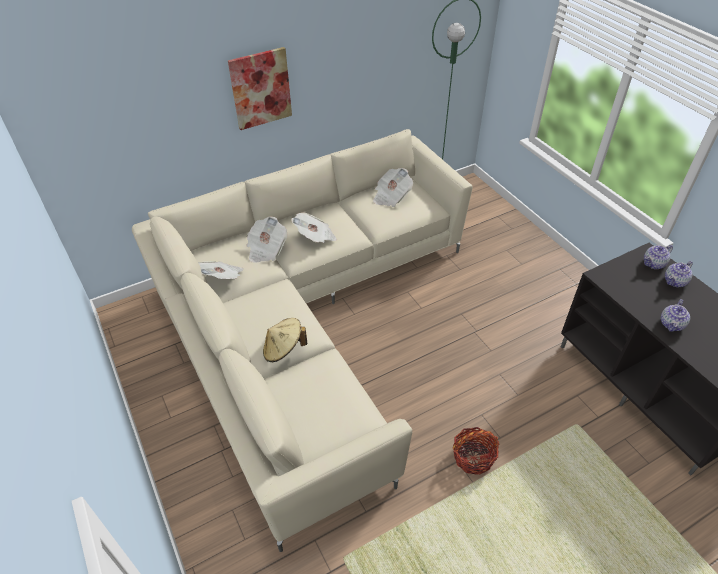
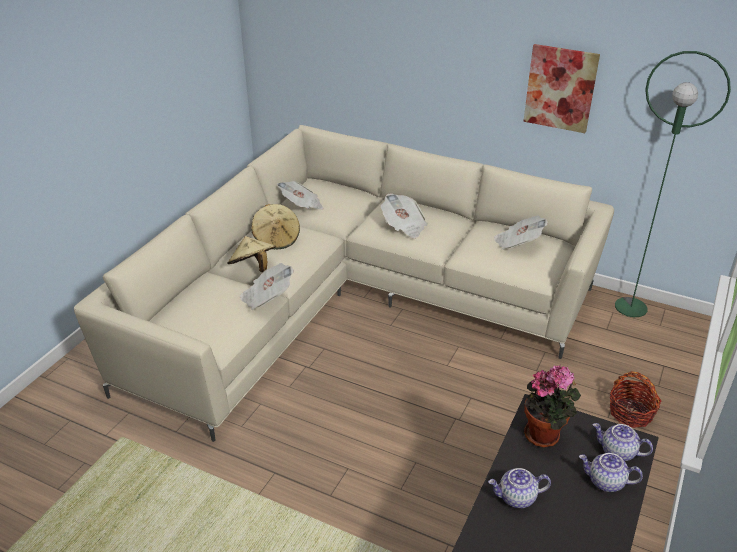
camera: 55 degrees right, 10 degrees down
picture [228,47,292,130] -> picture moved to [523,44,600,133]
newspaper [247,216,287,263] -> newspaper moved to [239,263,294,310]
basket [453,427,499,475] -> basket moved to [609,371,661,428]
none -> beige hat [251,204,300,249]
none -> potted plant [524,365,581,448]

